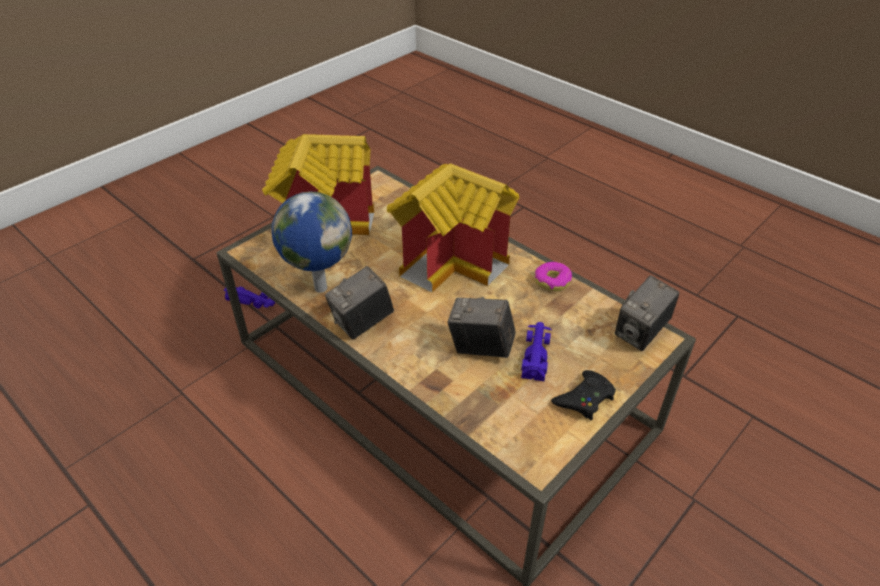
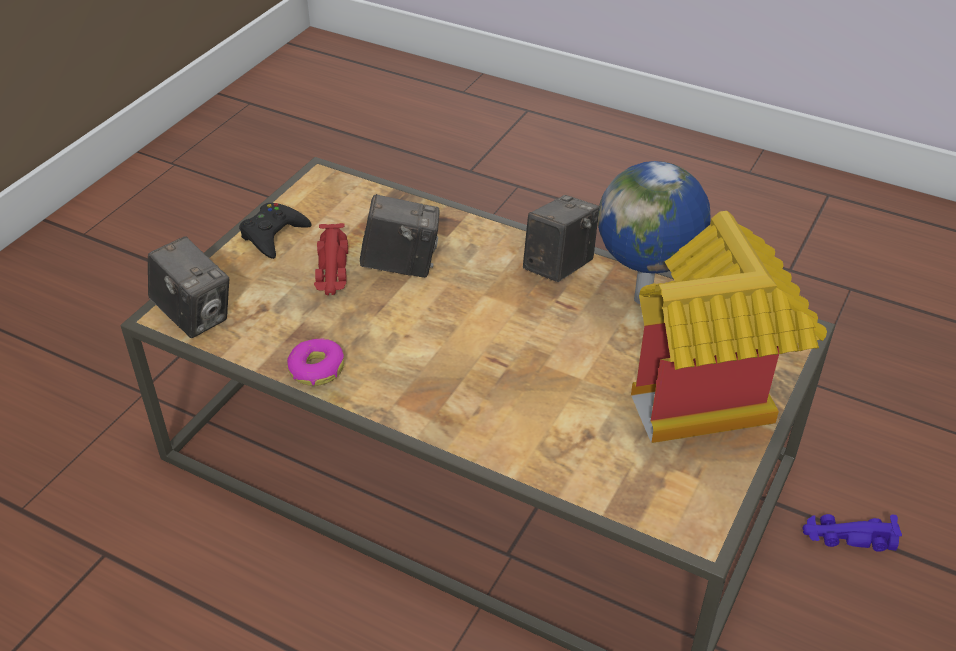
camera: 165 degrees right, 0 degrees up
toy house [387,163,519,293] -> none
purple toy car [521,322,552,381] -> red toy car [314,223,348,295]
camera [615,275,679,351] -> camera turned 105 degrees clockwise [148,236,229,338]

